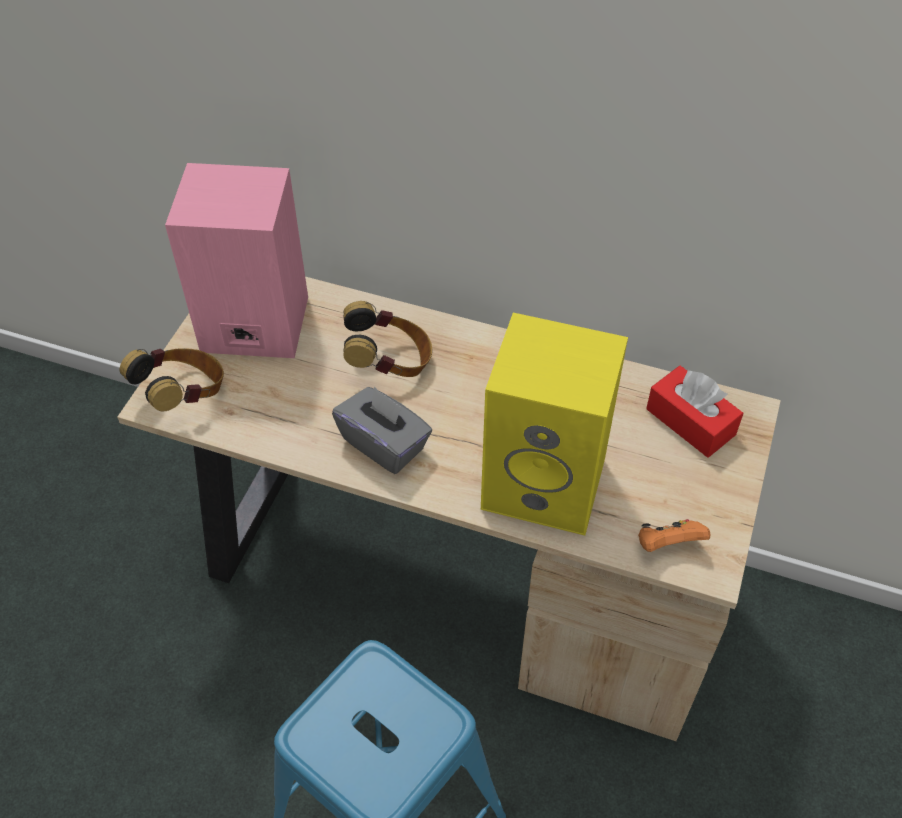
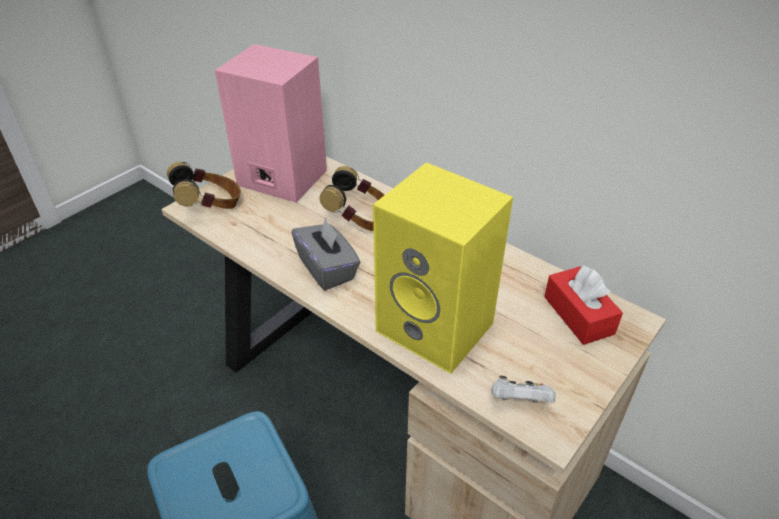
camera: 20 degrees right, 10 degrees down
orange game controller [638,519,710,552] -> white game controller [491,376,556,403]

